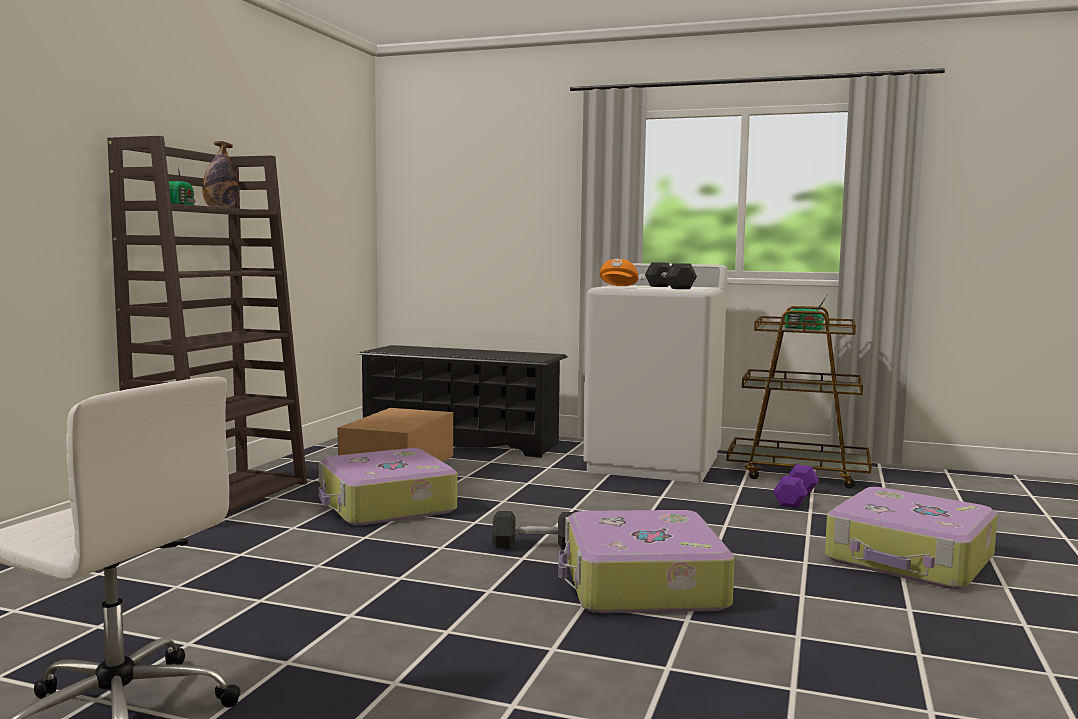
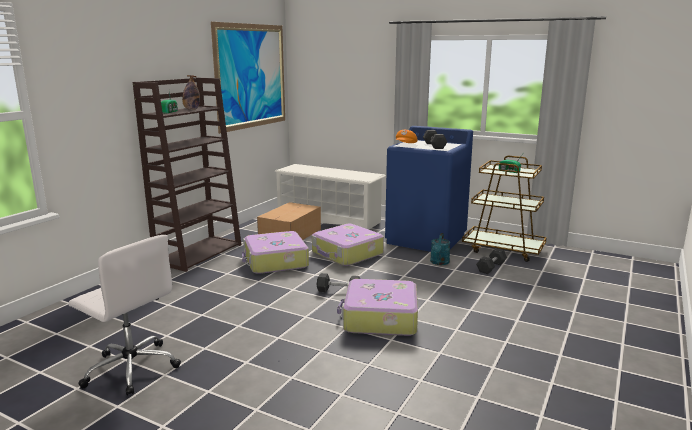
camera: 10 degrees right, 10 degrees up
black shoe rack [358,345,568,458] -> white shoe rack [274,164,386,229]
white washing machine [583,263,727,483] -> blue washing machine [385,126,473,252]
purple dumbbell [773,465,819,508] -> grey dumbbell [476,248,507,274]
suitcase [825,487,998,589] -> suitcase moved to [312,223,384,266]
none -> picture [211,22,285,134]
none -> turquoise watering can [430,233,450,265]

